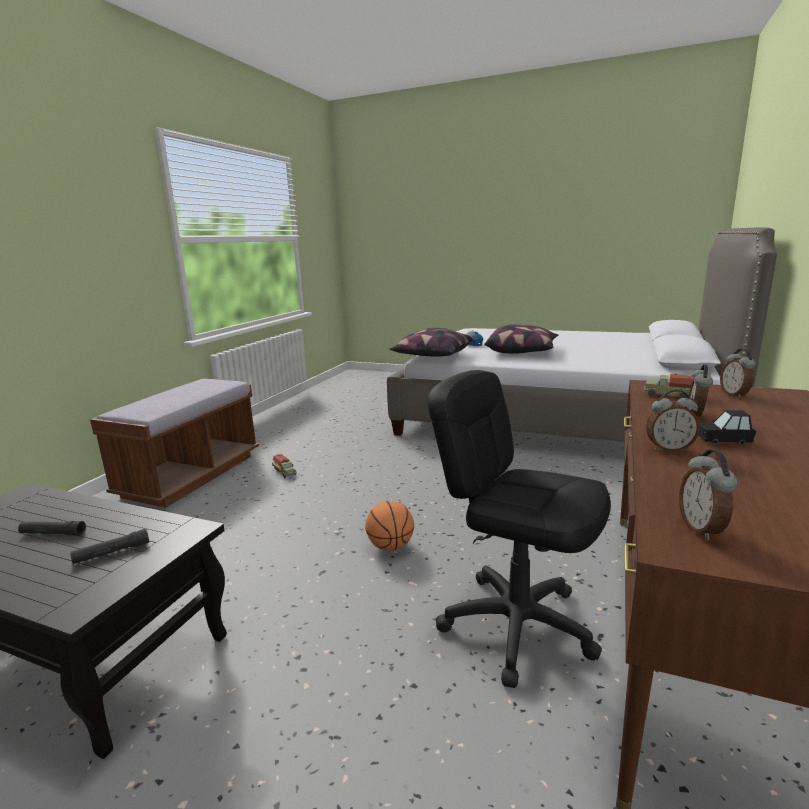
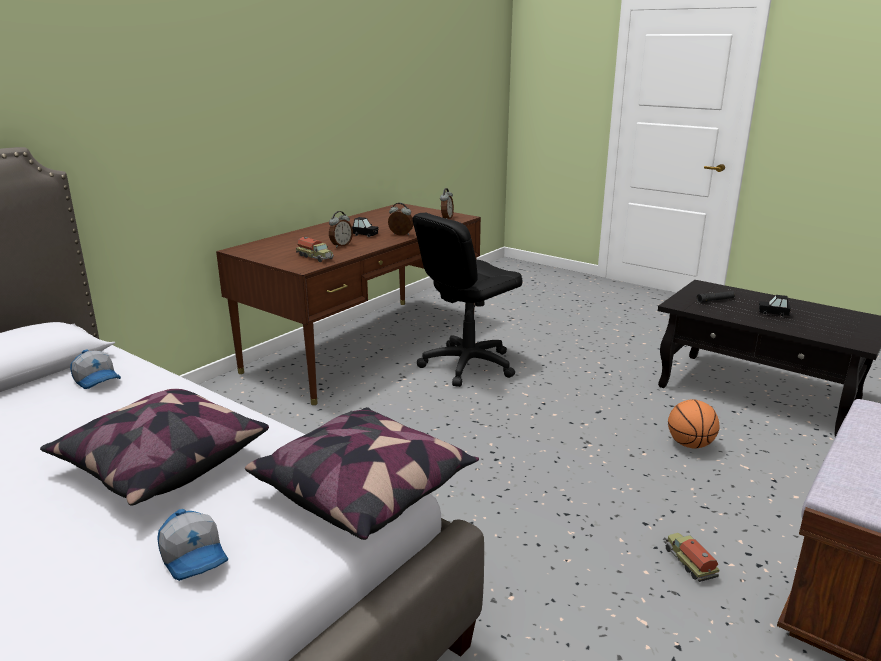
camera: 165 degrees left, 5 degrees up
black flashlight [18,521,86,536] -> black toy car [759,295,791,317]
basketball [365,501,414,551] -> basketball moved to [668,399,720,449]
black office chair [427,370,611,688] -> black office chair turned 90 degrees clockwise [412,213,522,387]
alarm clock [720,349,756,398] -> none
none -> cap [70,349,121,389]

